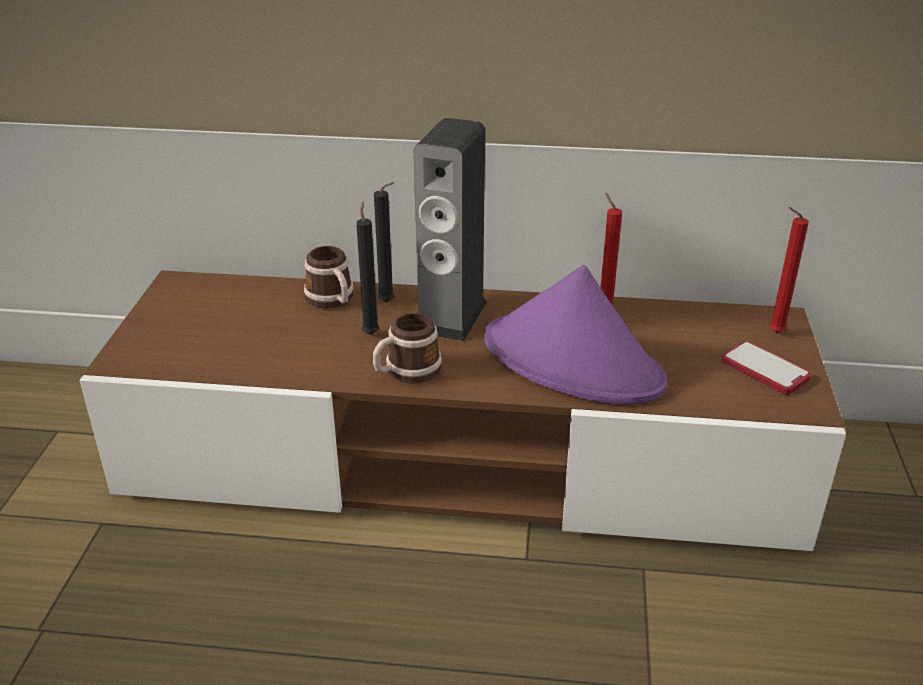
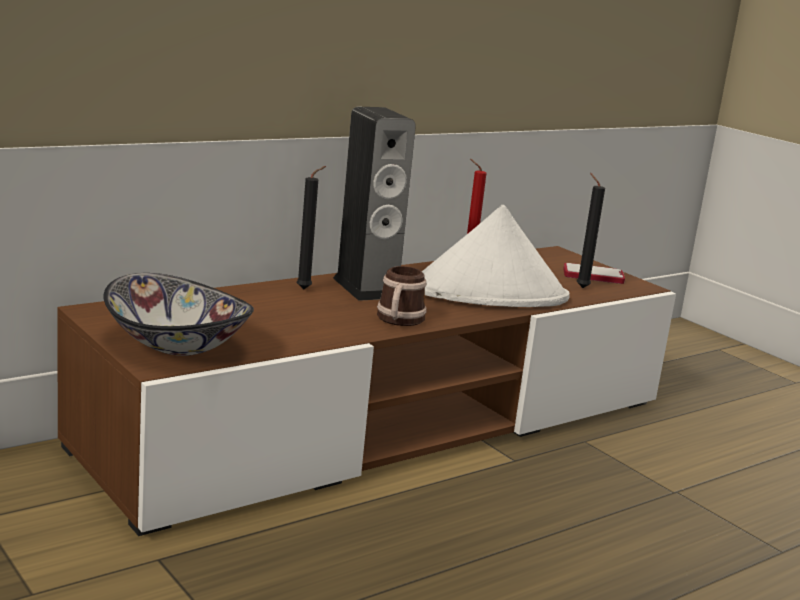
camera: 45 degrees left, 15 degrees down
mug [304,246,354,309] -> none
black candle [356,201,379,335] -> black candle moved to [577,173,605,288]
purple hat [484,265,667,405] -> white hat [422,205,570,307]
red candle [769,207,809,333] -> none
none -> bowl [103,273,254,356]

